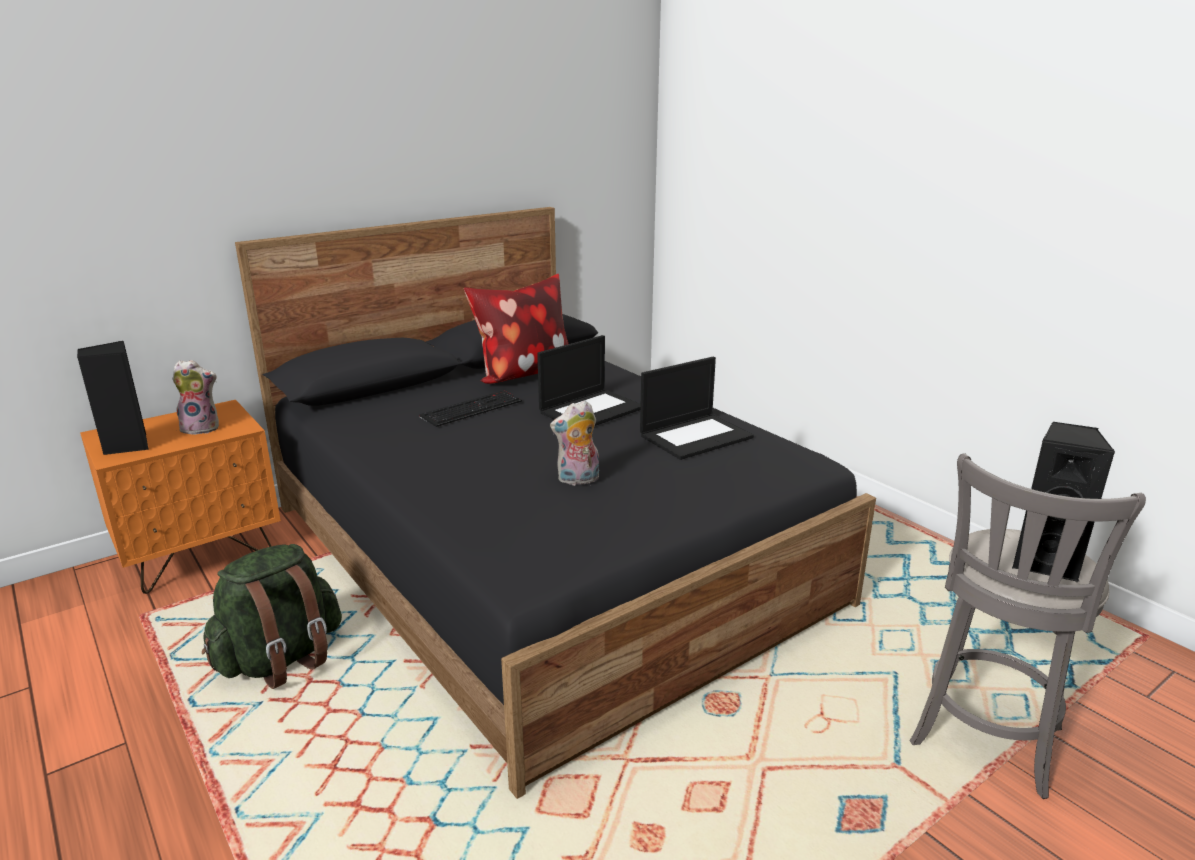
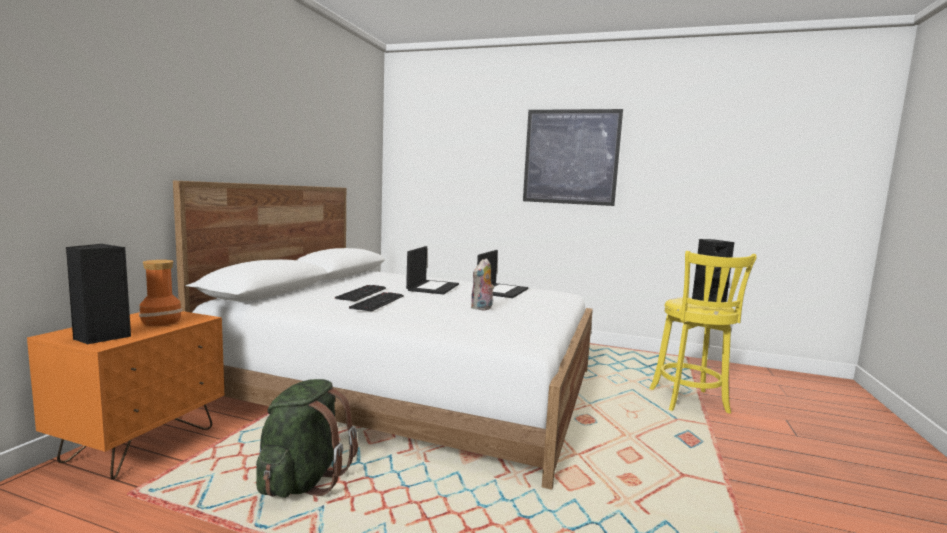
camera: 35 degrees left, 15 degrees down
plush toy [172,360,219,435] -> vase [139,260,183,326]
black bed [235,207,876,799] -> white bed [173,180,593,490]
pillow [464,274,568,384] -> none
grey stool [909,453,1146,799] -> yellow stool [649,251,757,414]
none -> keyboard [349,292,404,312]
none -> picture [523,109,623,206]

